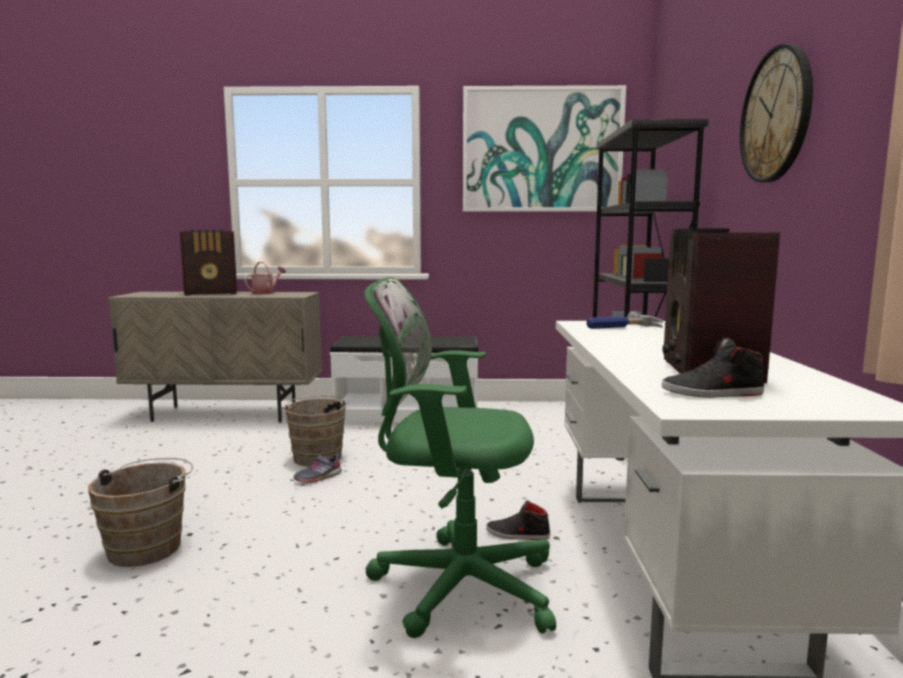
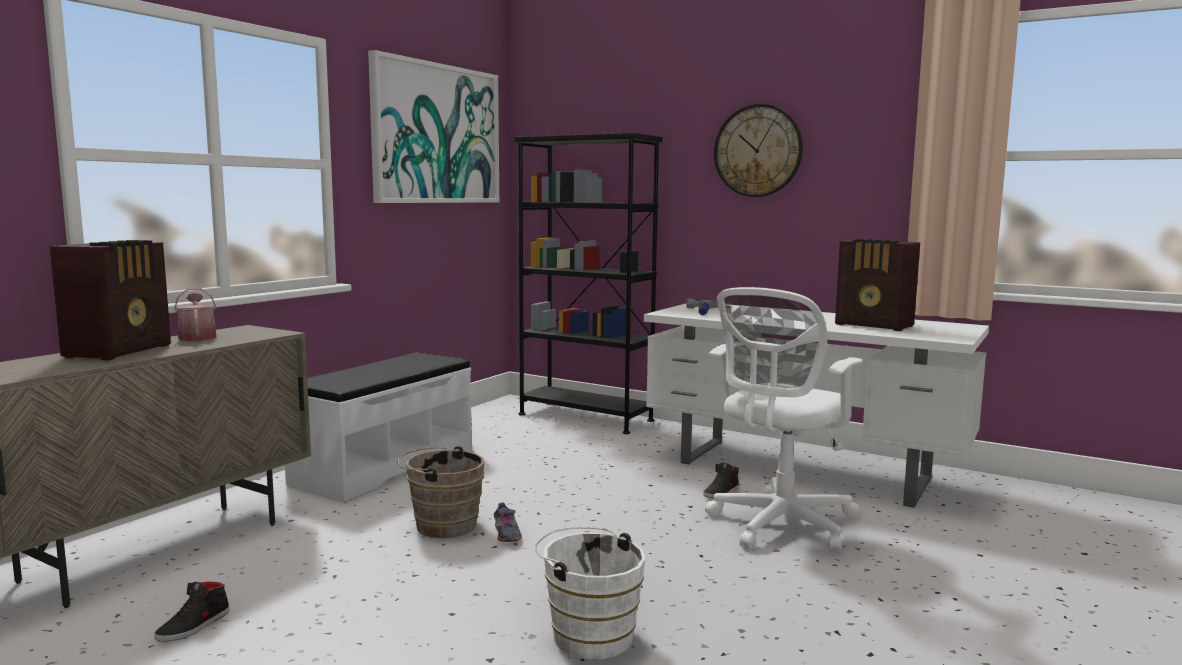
camera: 60 degrees left, 0 degrees up
brown bucket [88,458,193,567] -> white bucket [535,527,645,659]
green office chair [364,277,556,638] -> white office chair [705,287,863,552]
black shoe [661,338,764,398] -> black shoe moved to [154,582,229,642]

